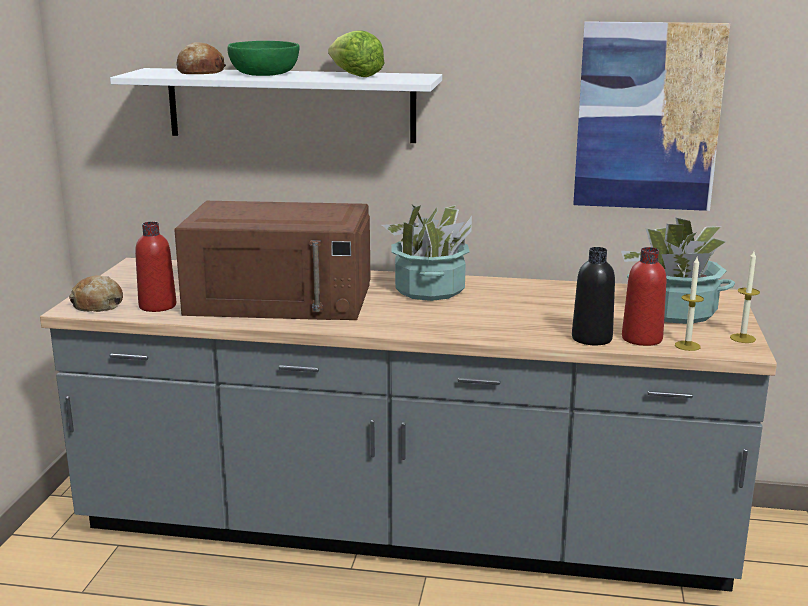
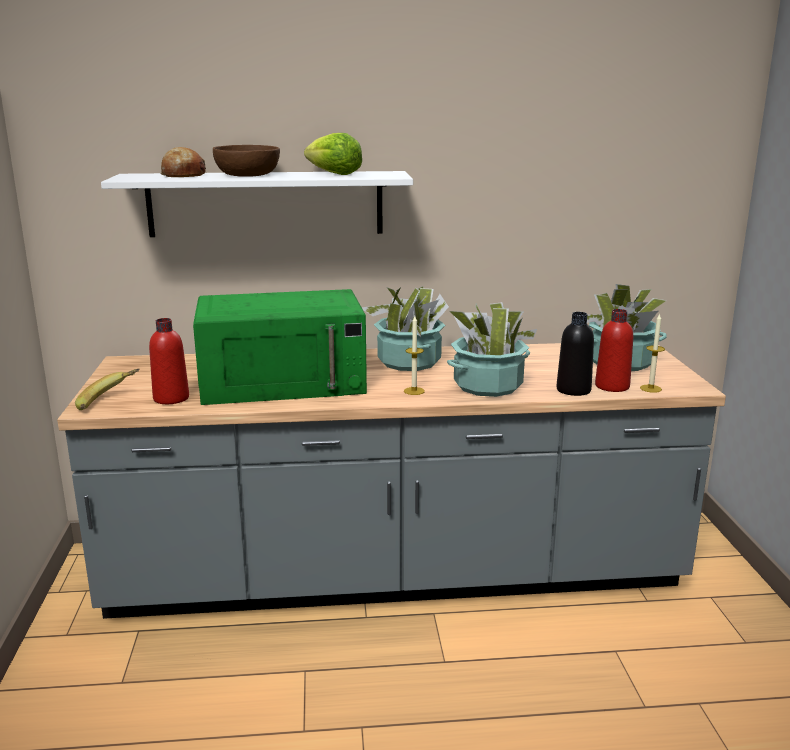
camera: 15 degrees left, 0 degrees up
bread [69,275,123,312] -> banana [75,369,140,410]
brown microwave [174,201,370,320] -> green microwave [193,289,367,405]
green bowl [227,41,300,76] -> brown bowl [213,145,280,177]
picture [573,21,730,211] -> none
candle [730,251,760,343] -> candle moved to [404,316,425,395]
none -> potted plant [447,302,537,397]

